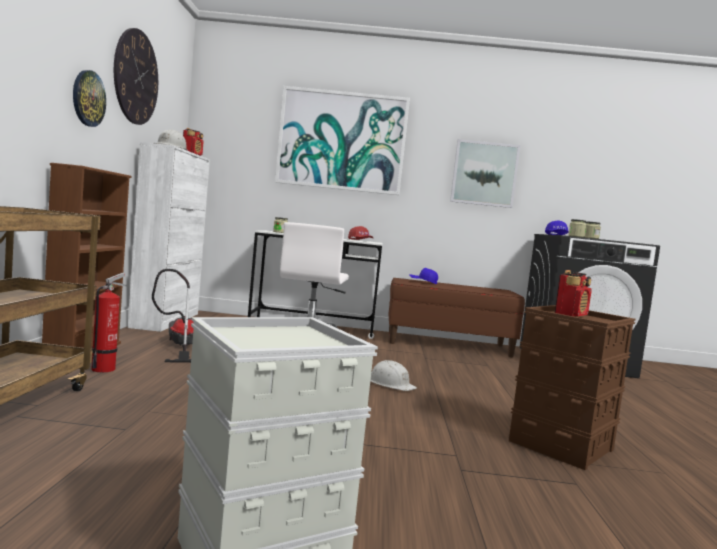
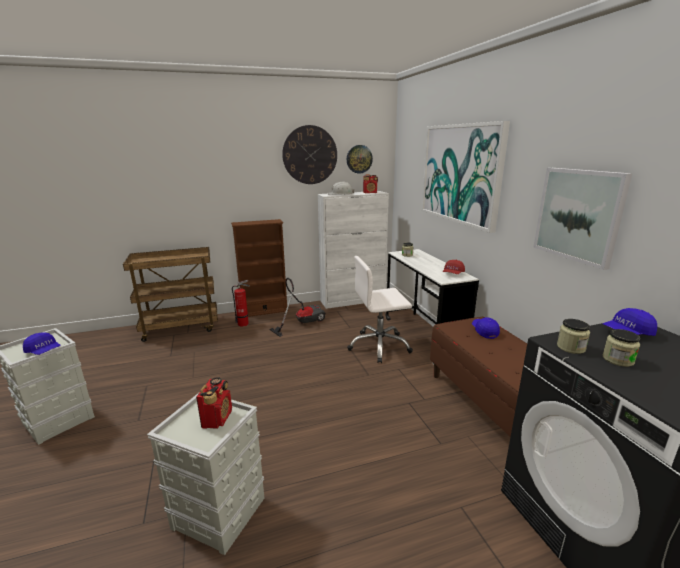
camera: 70 degrees right, 15 degrees up
wall clock [73,70,106,127] -> wall clock moved to [347,145,373,174]
white hard hat [370,360,417,391] -> none
brown storage box [509,305,636,470] -> grey storage box [147,393,264,555]
radio [555,270,592,316] -> radio turned 105 degrees counterclockwise [196,377,232,429]
none -> blue cap [23,332,61,355]

